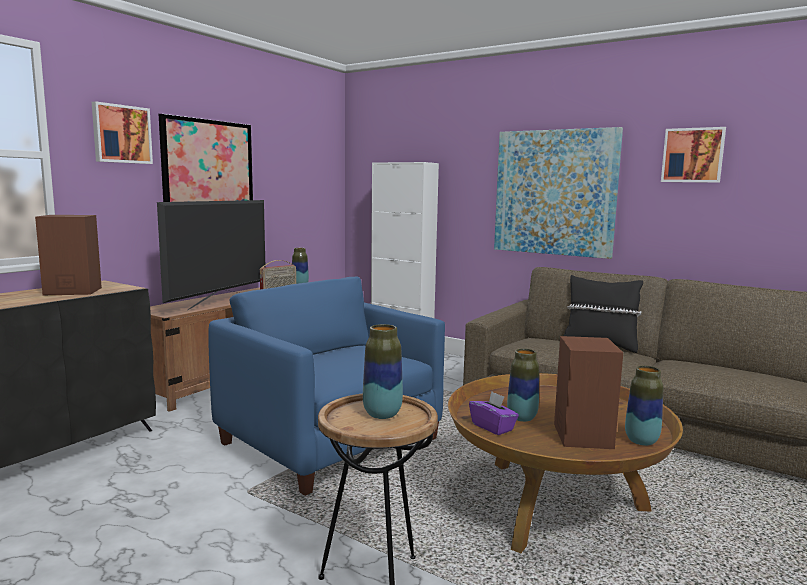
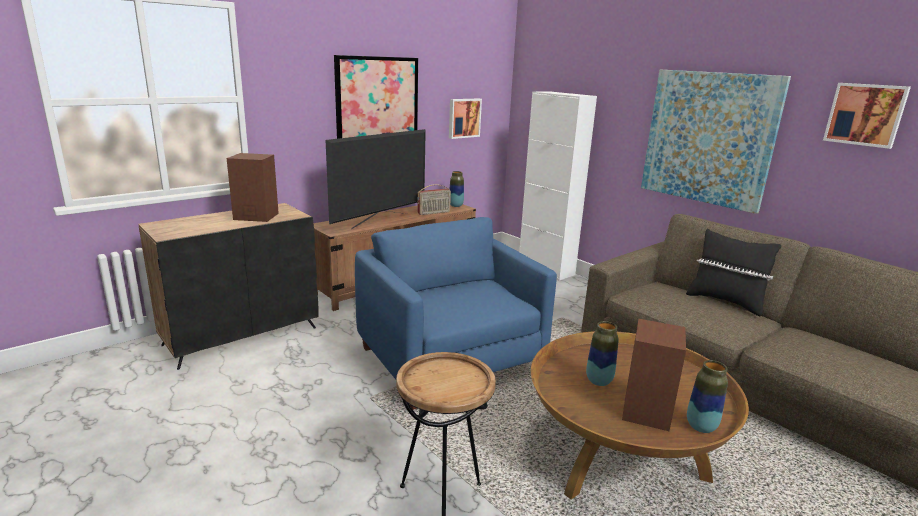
camera: 15 degrees right, 10 degrees up
picture [92,101,153,164] -> picture moved to [449,99,482,139]
vase [363,324,403,419] -> none
purple tissue box [469,391,519,435] -> none

